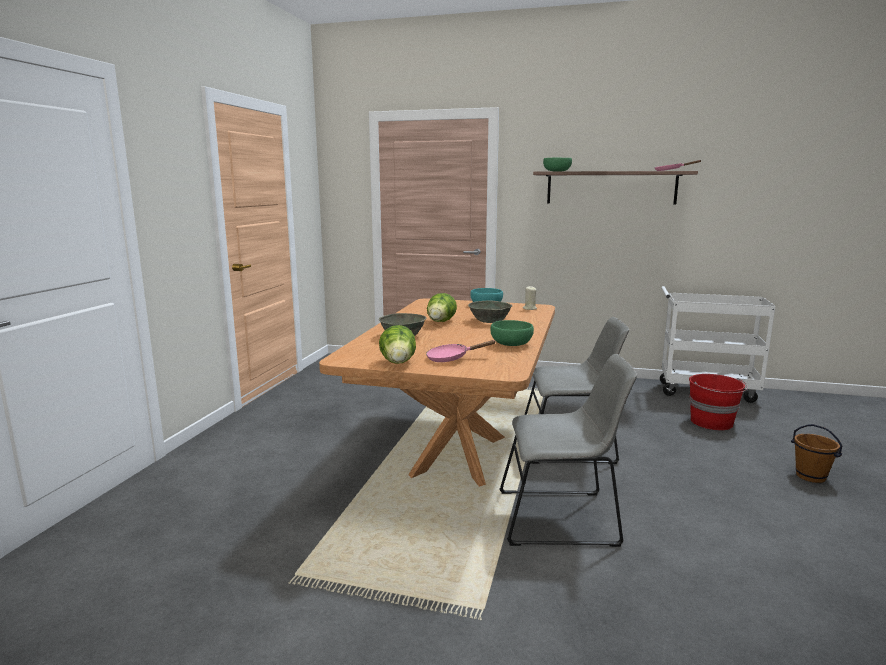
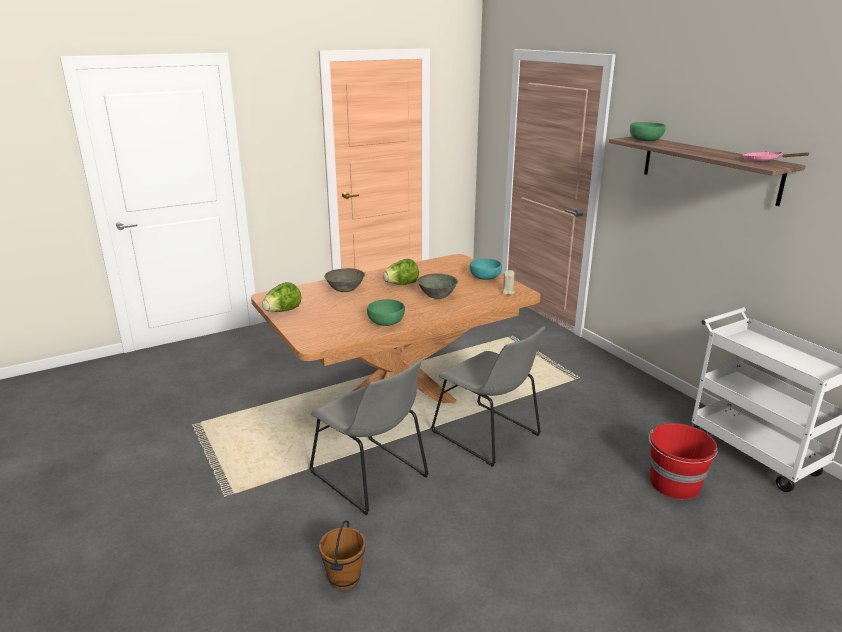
camera: 45 degrees right, 10 degrees up
pink frying pan [426,340,496,362] -> none
brown bucket [791,424,843,483] -> brown bucket moved to [319,520,366,590]

